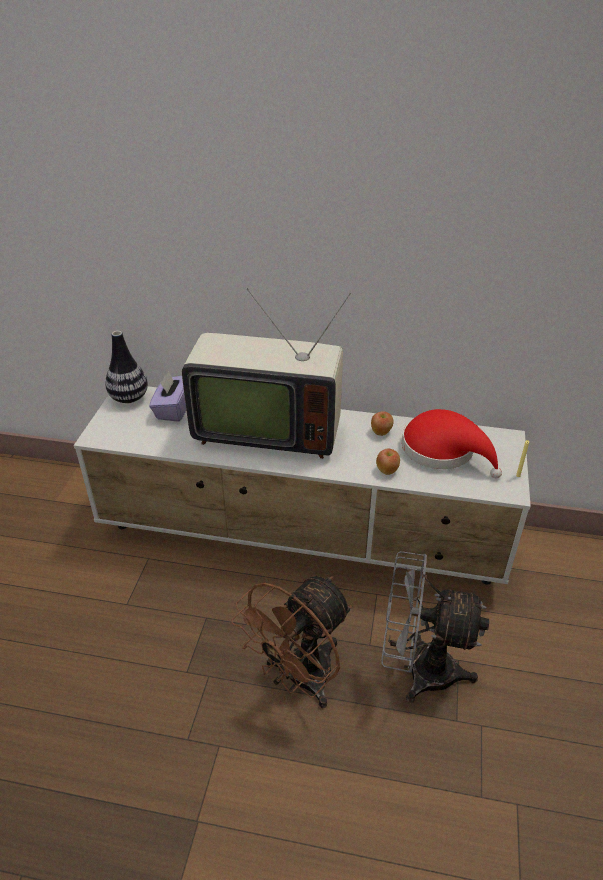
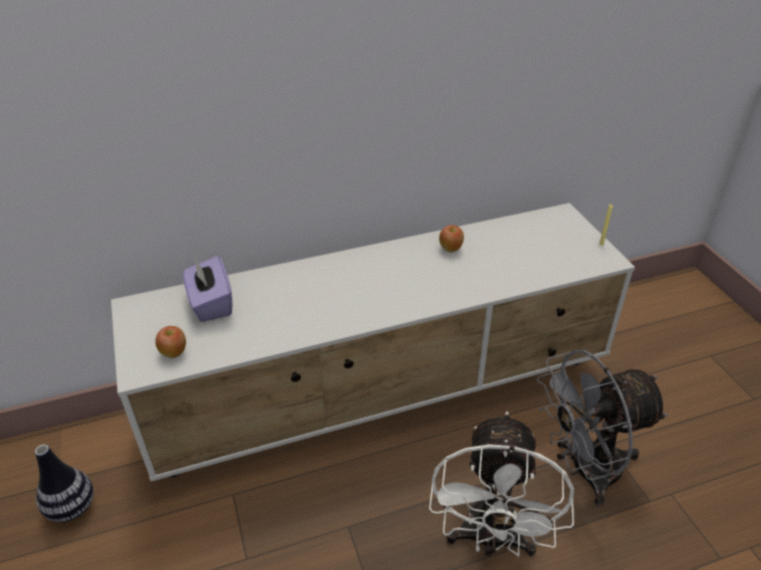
camera: 30 degrees left, 0 degrees up
vase [105,331,148,403] -> vase moved to [35,444,93,522]
television [182,288,351,459] -> none
brown fan [231,576,352,708] -> white fan [429,412,574,557]
apple [376,449,400,475] -> apple moved to [155,326,186,358]
red hat [402,409,502,478] -> none

